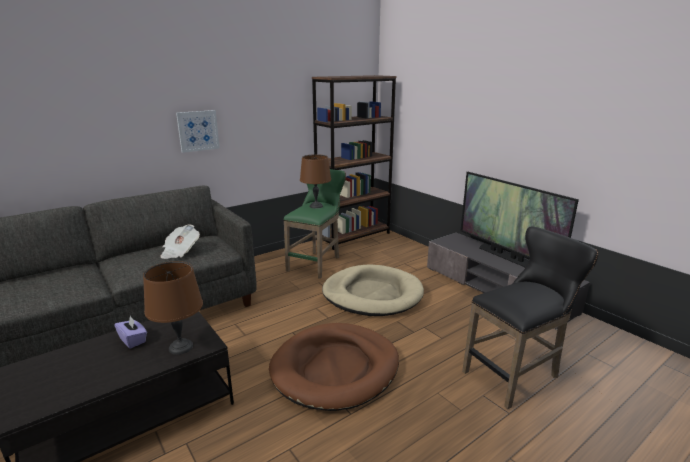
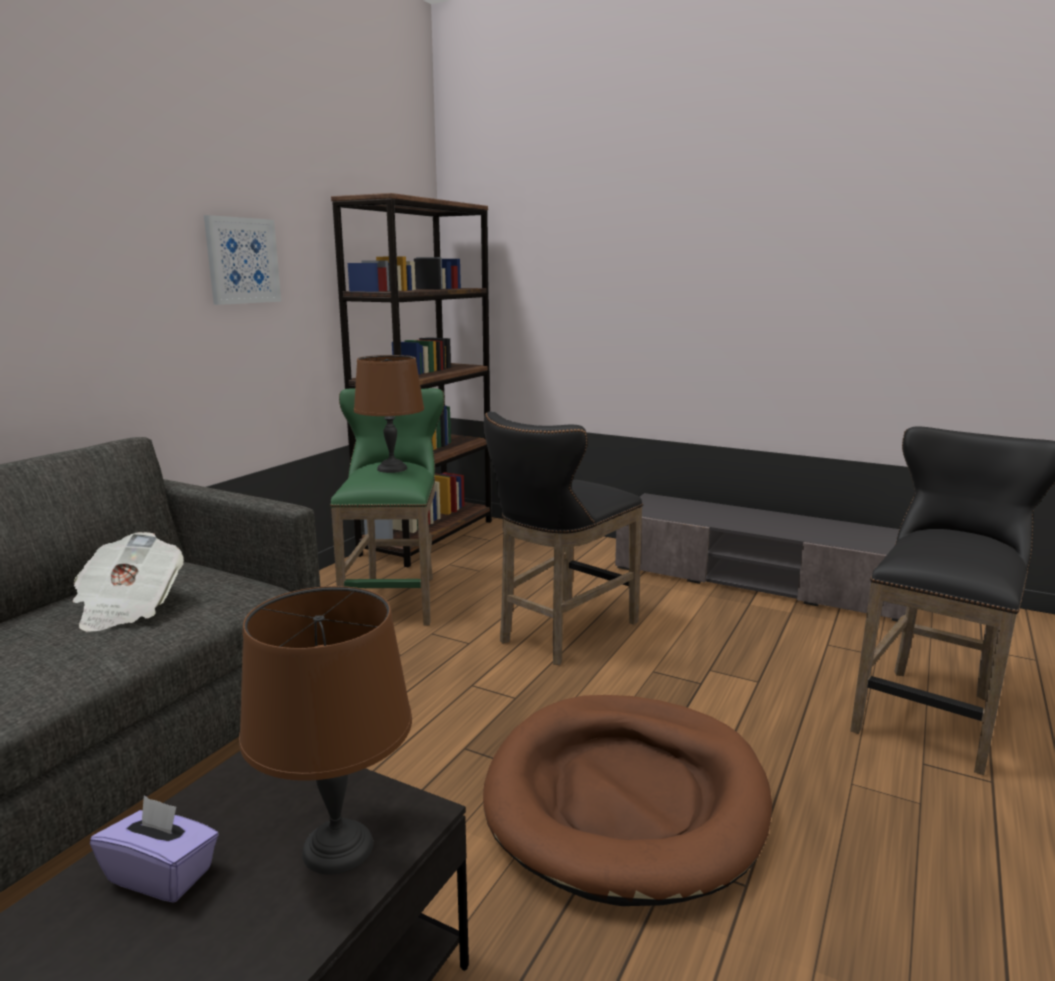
camera: 25 degrees left, 5 degrees down
picture [176,110,220,153] -> picture moved to [204,215,281,305]
beige dog bed [322,264,424,316] -> black stool [484,411,643,665]
television [461,172,579,268] -> none

